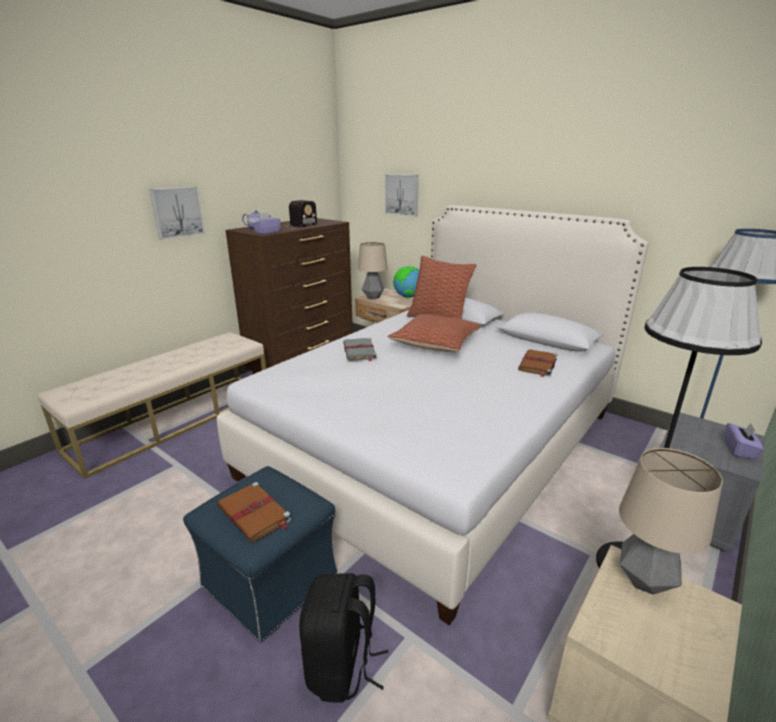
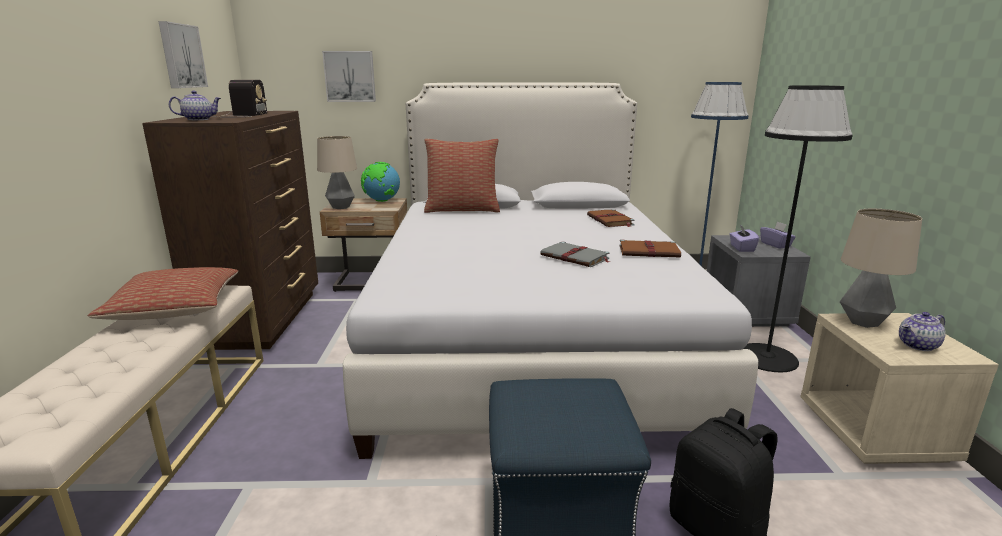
camera: 40 degrees left, 5 degrees down
picture [149,186,205,240] -> picture moved to [159,21,208,88]
brown book [217,482,291,542] -> brown book moved to [619,239,681,258]
purple tissue box [252,212,281,234] -> purple tissue box moved to [729,225,759,252]
grey book [343,338,377,361] -> grey book moved to [540,241,610,267]
pillow [388,314,481,352] -> pillow moved to [88,267,238,320]
none -> teapot [899,312,946,351]

